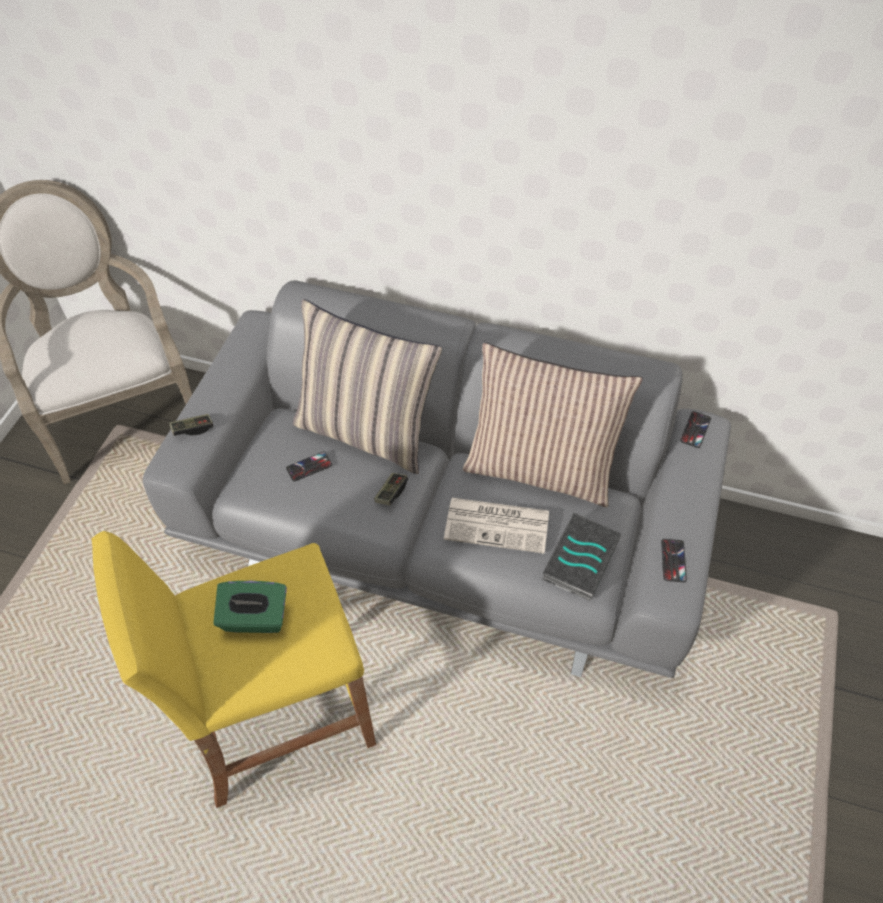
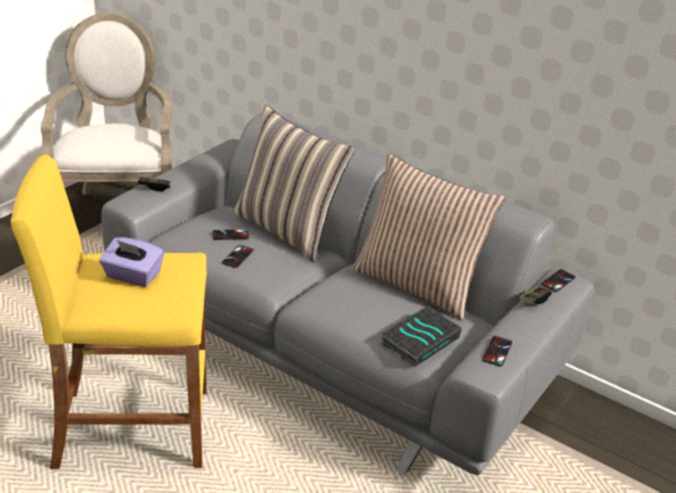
camera: 15 degrees right, 20 degrees down
green tissue box [213,581,287,633] -> purple tissue box [99,237,164,287]
game controller [374,473,408,505] -> game controller moved to [519,287,552,304]
newspaper [444,498,549,554] -> none
none -> phone [222,245,254,268]

